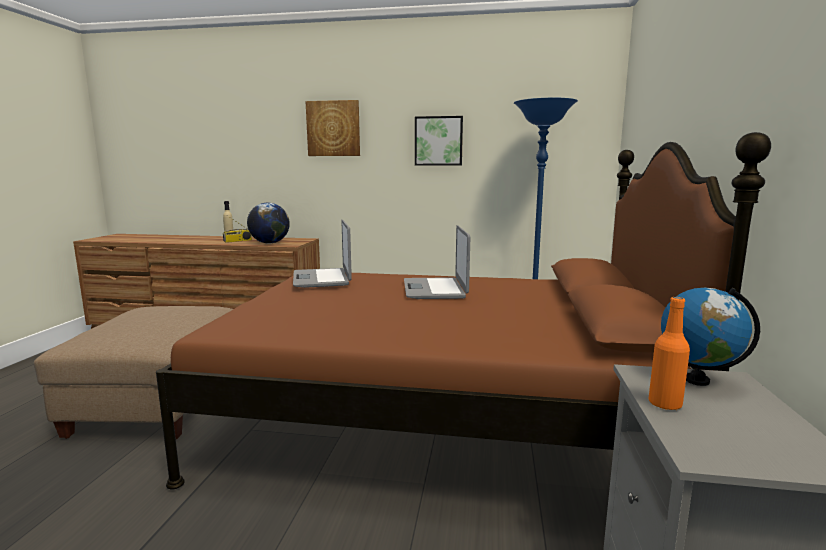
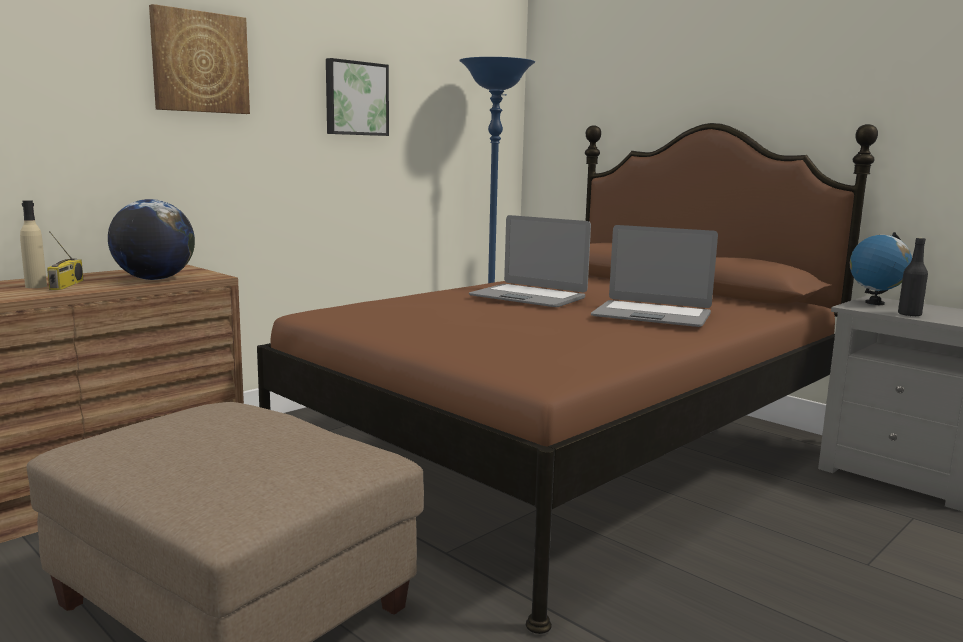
camera: 55 degrees left, 0 degrees up
laptop [293,220,352,288] -> laptop moved to [591,225,718,327]
orange bottle [648,297,690,410] -> black bottle [898,238,928,317]

